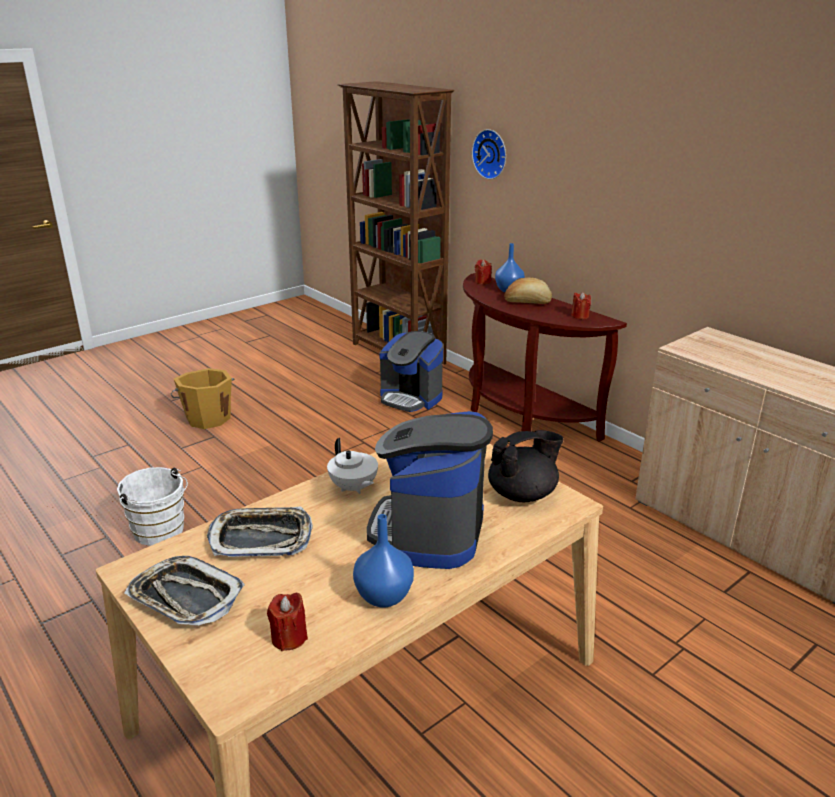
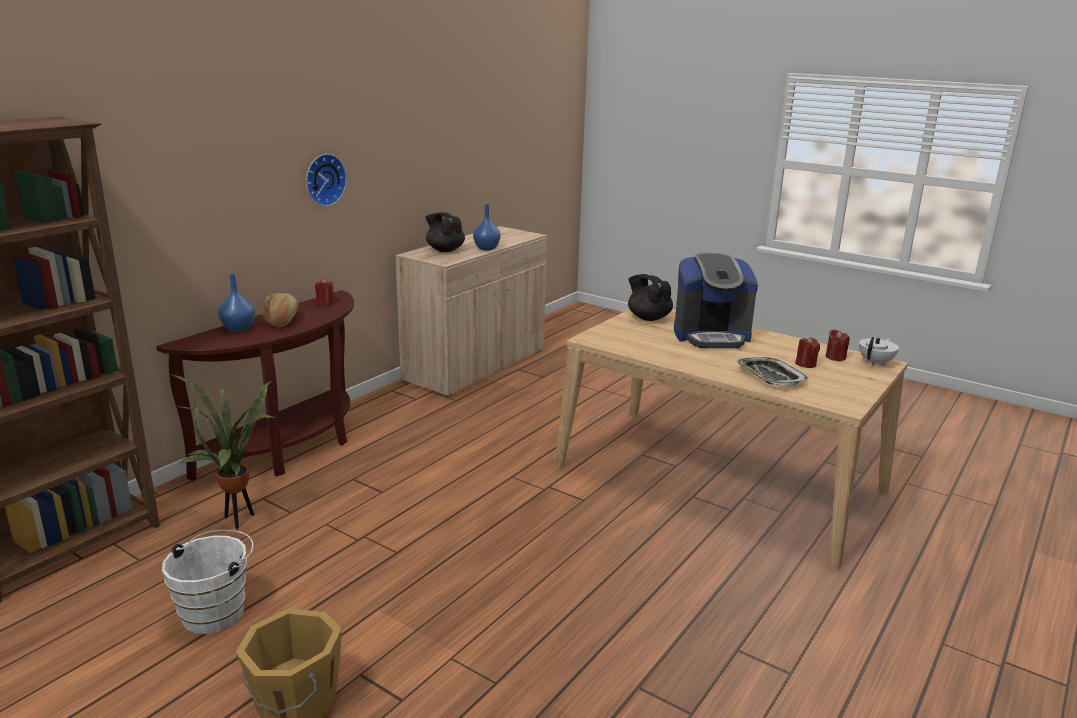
camera: 105 degrees left, 5 degrees down
white bucket [117,467,188,546] -> white bucket moved to [162,530,254,634]
tray [124,556,245,626] -> none
white teapot [327,438,378,494] -> white teapot moved to [859,337,899,366]
blue vase [353,514,414,608] -> blue vase moved to [473,204,501,250]
coffee machine [379,331,443,412] -> potted plant [170,374,275,529]
wall clock [472,129,506,179] -> wall clock moved to [306,154,347,207]
red candle [475,259,492,285] -> red candle moved to [795,337,820,368]
none -> black teapot [425,212,465,252]

